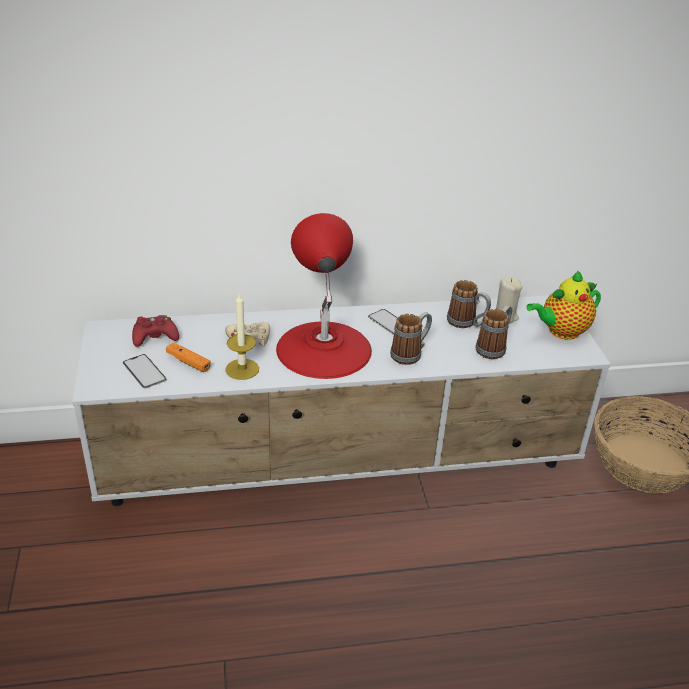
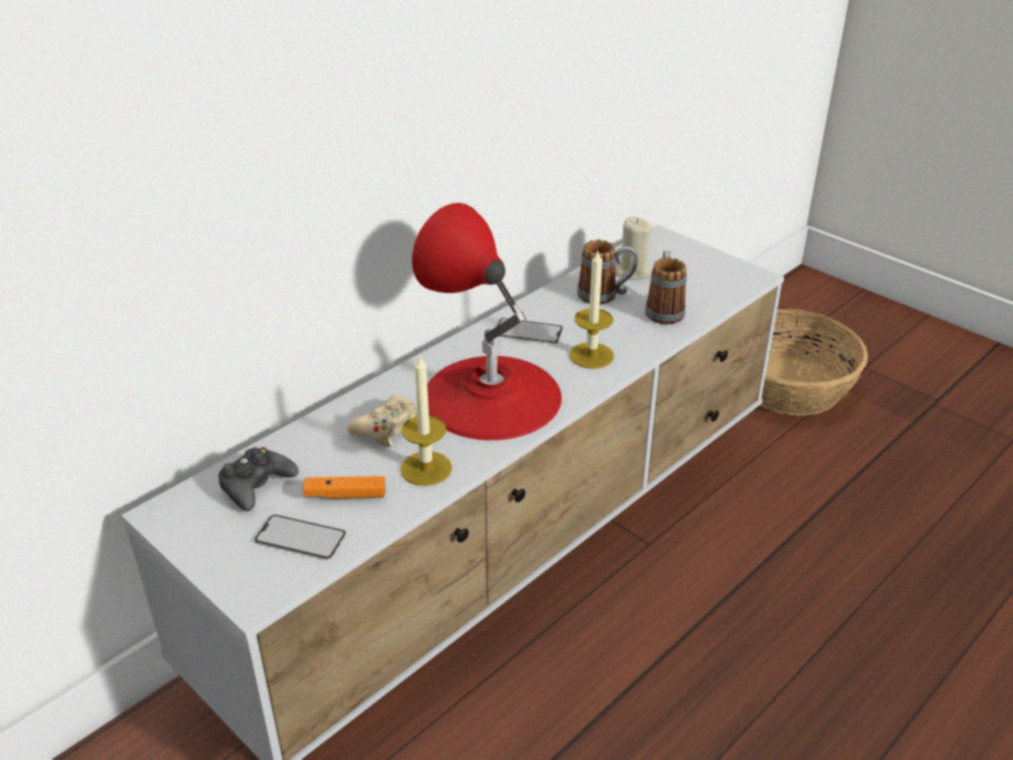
camera: 35 degrees left, 0 degrees up
red game controller [132,315,179,347] -> black game controller [218,447,299,511]
mug [390,312,432,365] -> candle [570,249,614,369]
teapot [526,270,601,340] -> none

